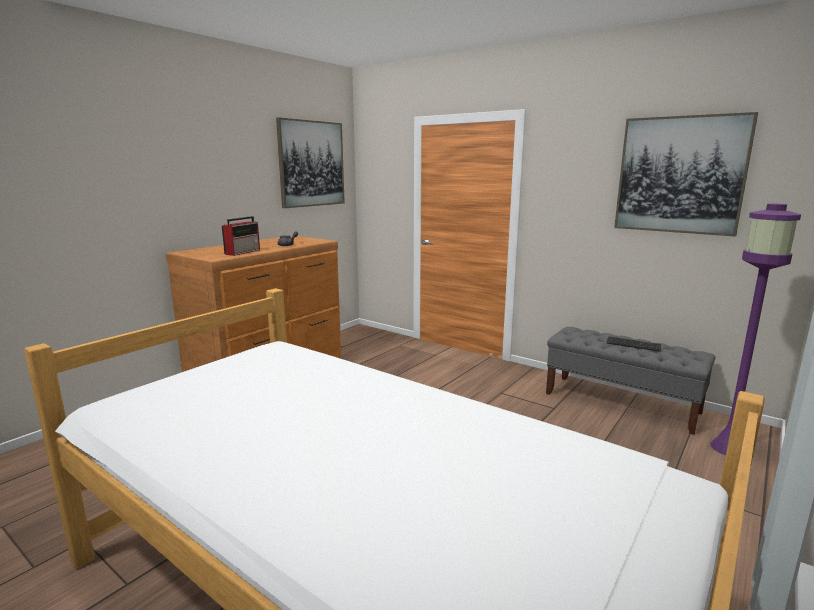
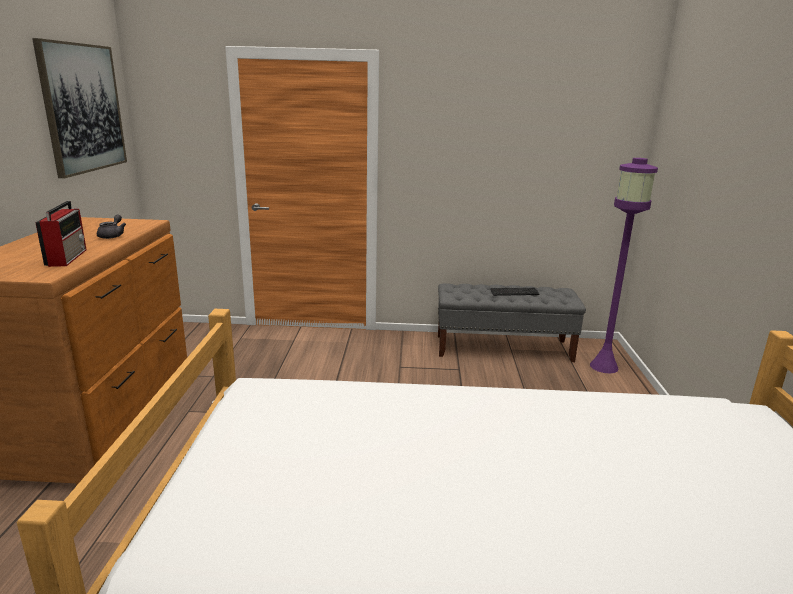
camera: 35 degrees left, 5 degrees up
picture [614,112,758,237] -> none

